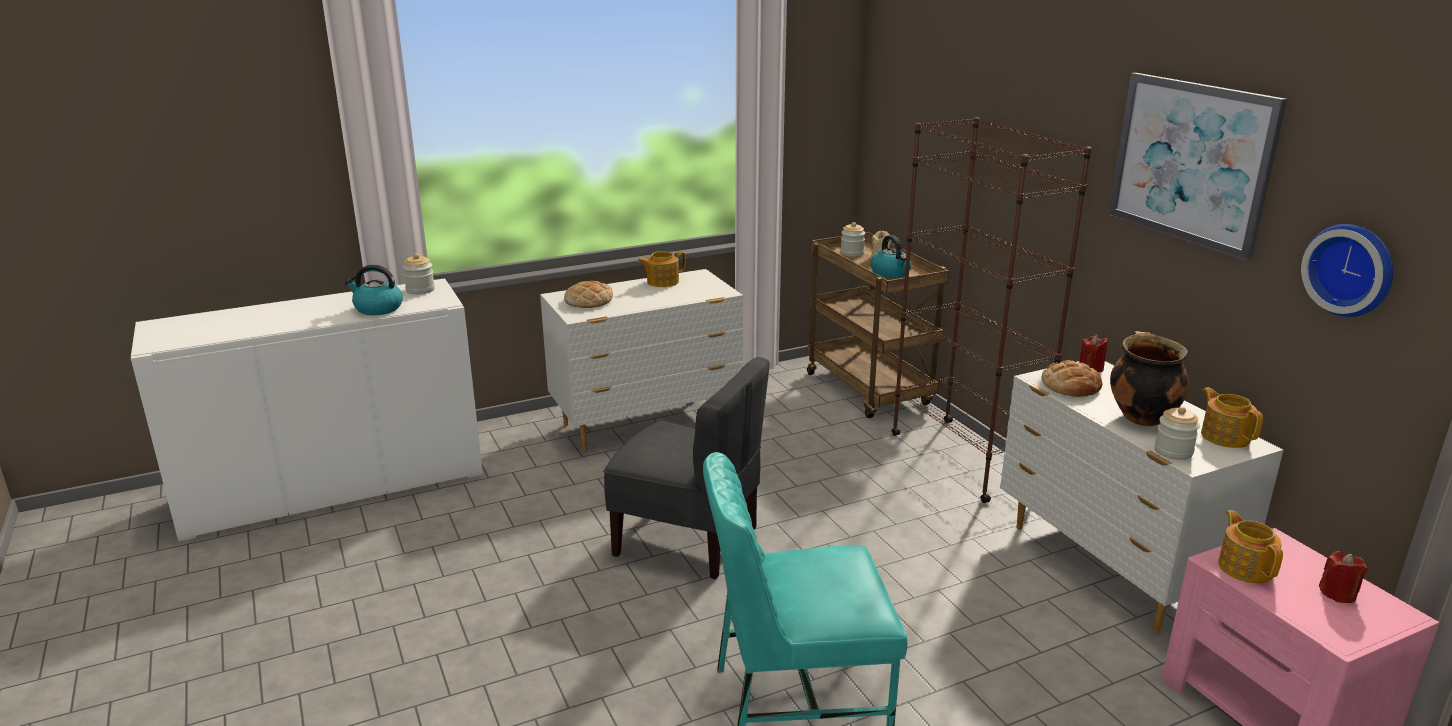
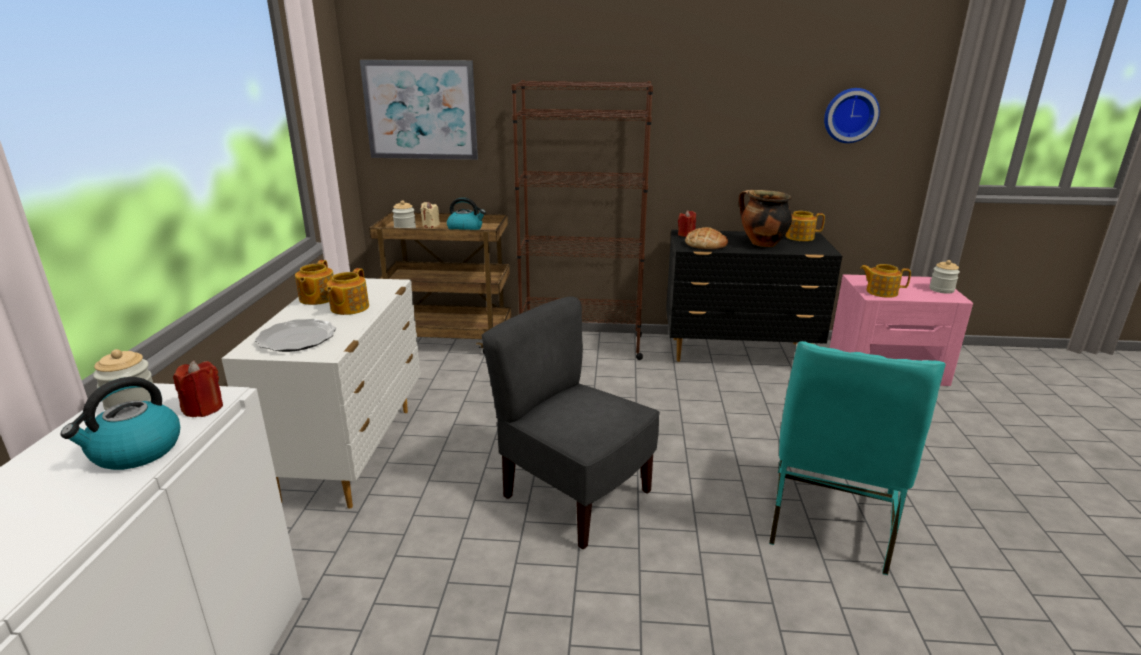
camera: 60 degrees left, 0 degrees up
bread [564,281,613,308] -> plate [255,319,336,352]
grey chair [603,357,770,579] -> grey chair turned 105 degrees counterclockwise [482,296,660,550]
white dresser [1000,361,1283,633] -> black dresser [666,230,842,362]
picture [1109,73,1287,260] -> picture moved to [360,60,478,160]
jar [1154,407,1200,460] -> jar moved to [930,260,960,294]
red candle [1319,551,1367,603] -> red candle moved to [173,361,223,417]
none -> teapot [327,268,369,315]

